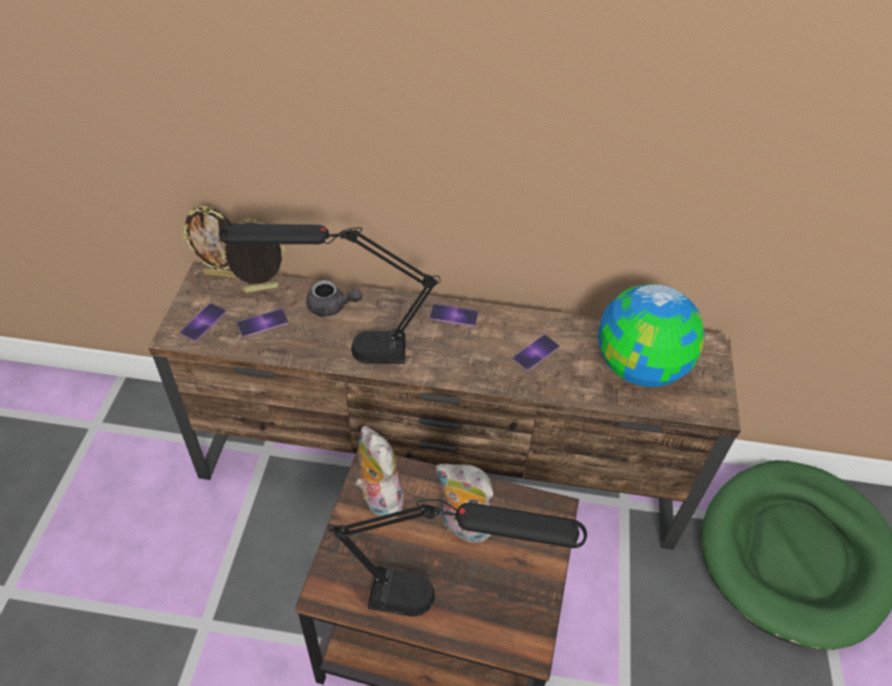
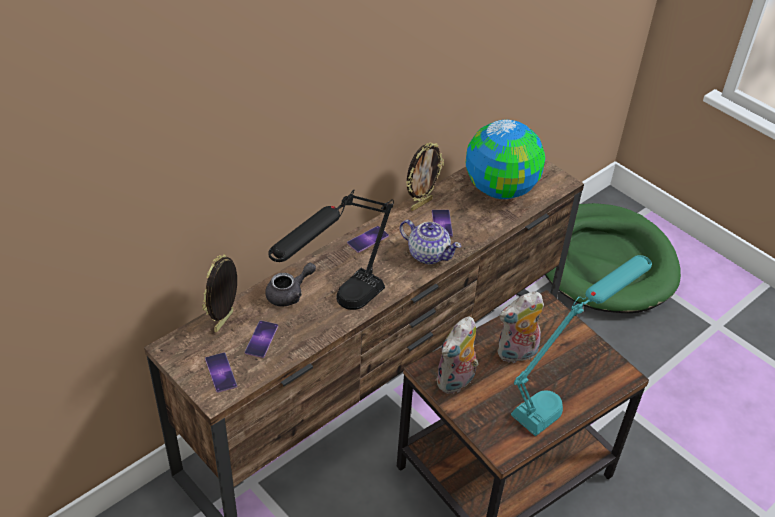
camera: 50 degrees left, 5 degrees down
picture frame [181,206,237,278] -> picture frame moved to [406,143,444,211]
black table lamp [328,499,587,616] -> turquoise table lamp [511,255,652,436]
plush toy [355,426,404,519] -> plush toy turned 60 degrees counterclockwise [436,317,479,394]
none -> teapot [400,220,461,264]

